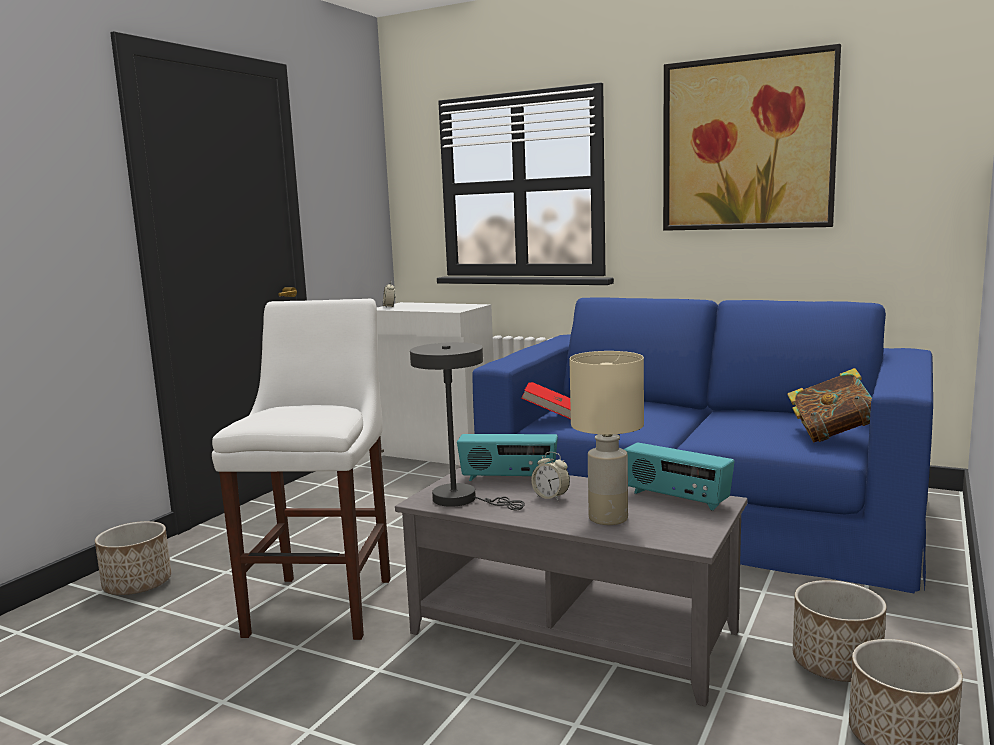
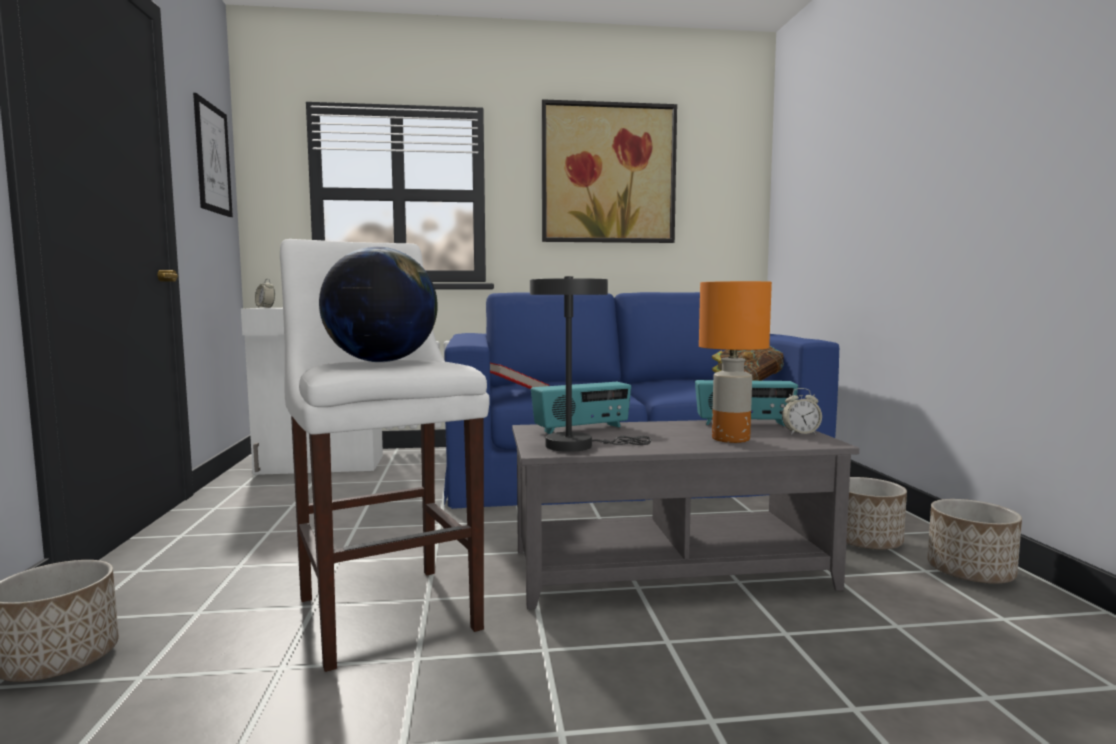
camera: 35 degrees left, 5 degrees down
alarm clock [531,452,570,501] -> alarm clock moved to [782,388,822,435]
beige table lamp [569,351,644,525] -> orange table lamp [699,281,772,443]
none -> picture [193,93,233,217]
none -> globe [319,246,438,362]

